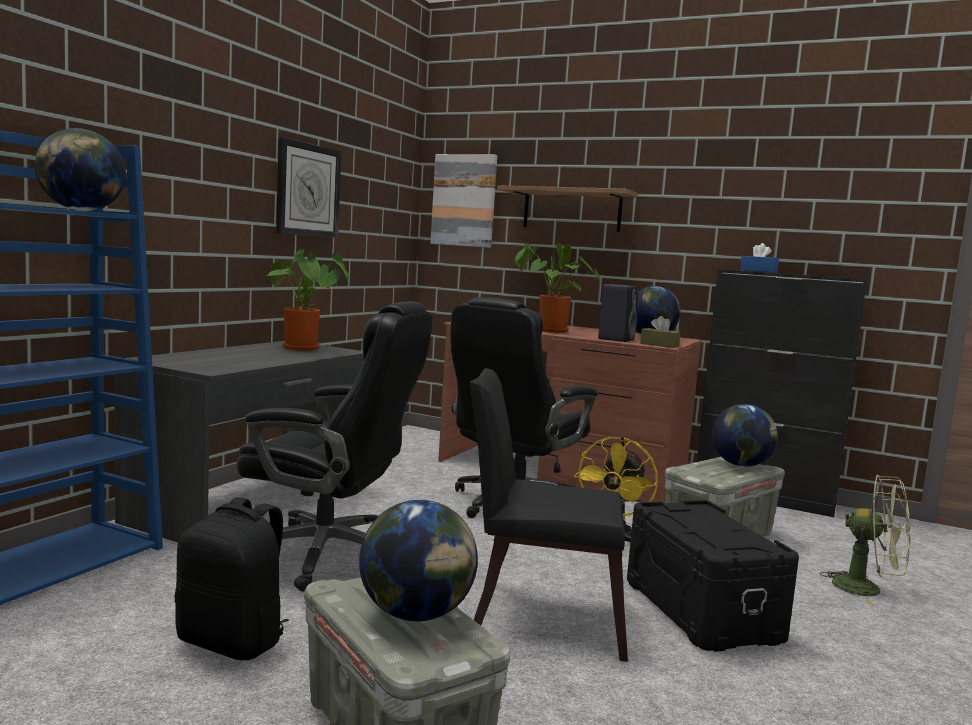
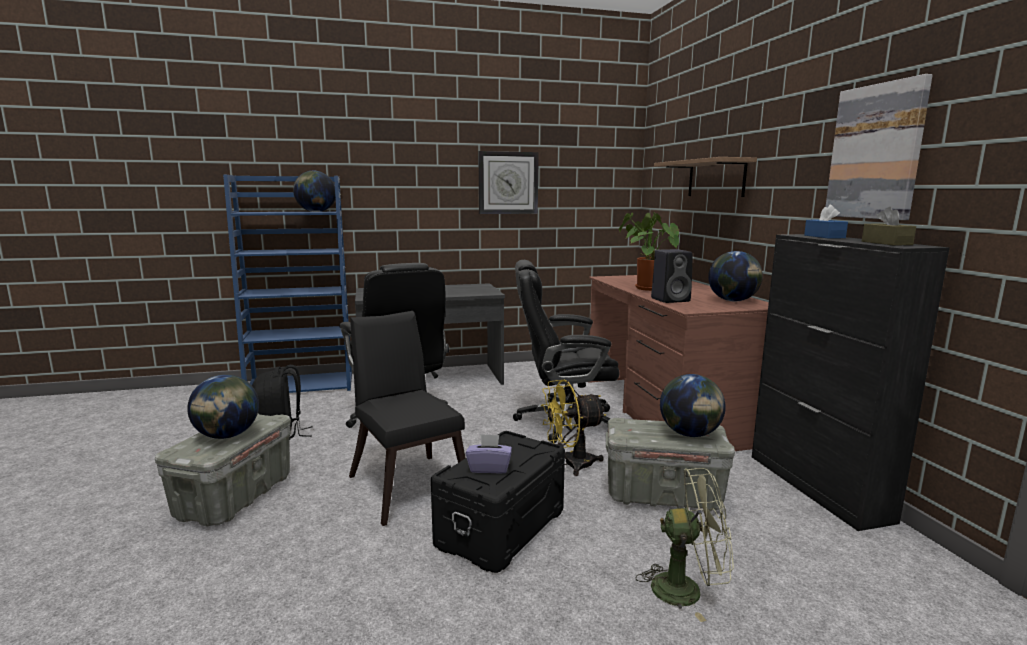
camera: 50 degrees right, 5 degrees up
potted plant [267,249,349,351] -> none
picture [430,154,497,248] -> picture moved to [826,74,933,220]
brown tissue box [640,316,681,348] -> brown tissue box moved to [862,207,916,245]
green fan [820,475,910,605] -> green fan turned 75 degrees counterclockwise [636,468,734,622]
none -> purple tissue box [466,434,512,474]

